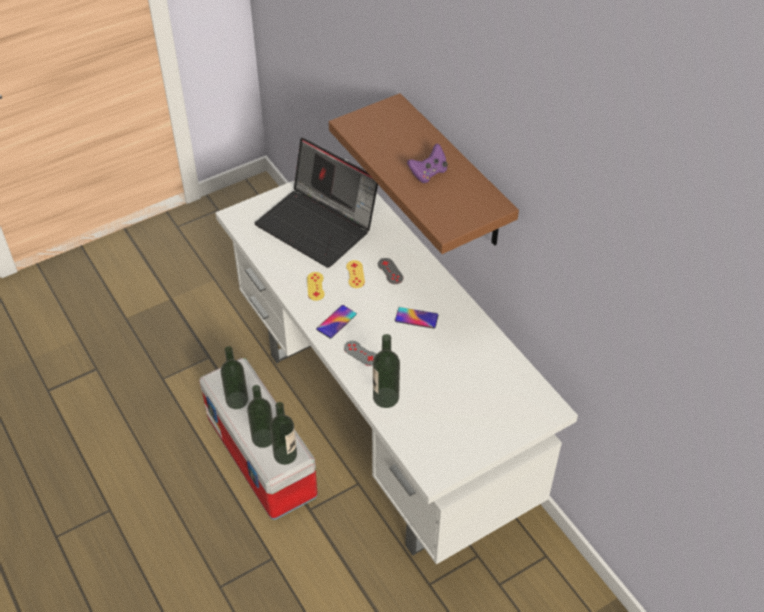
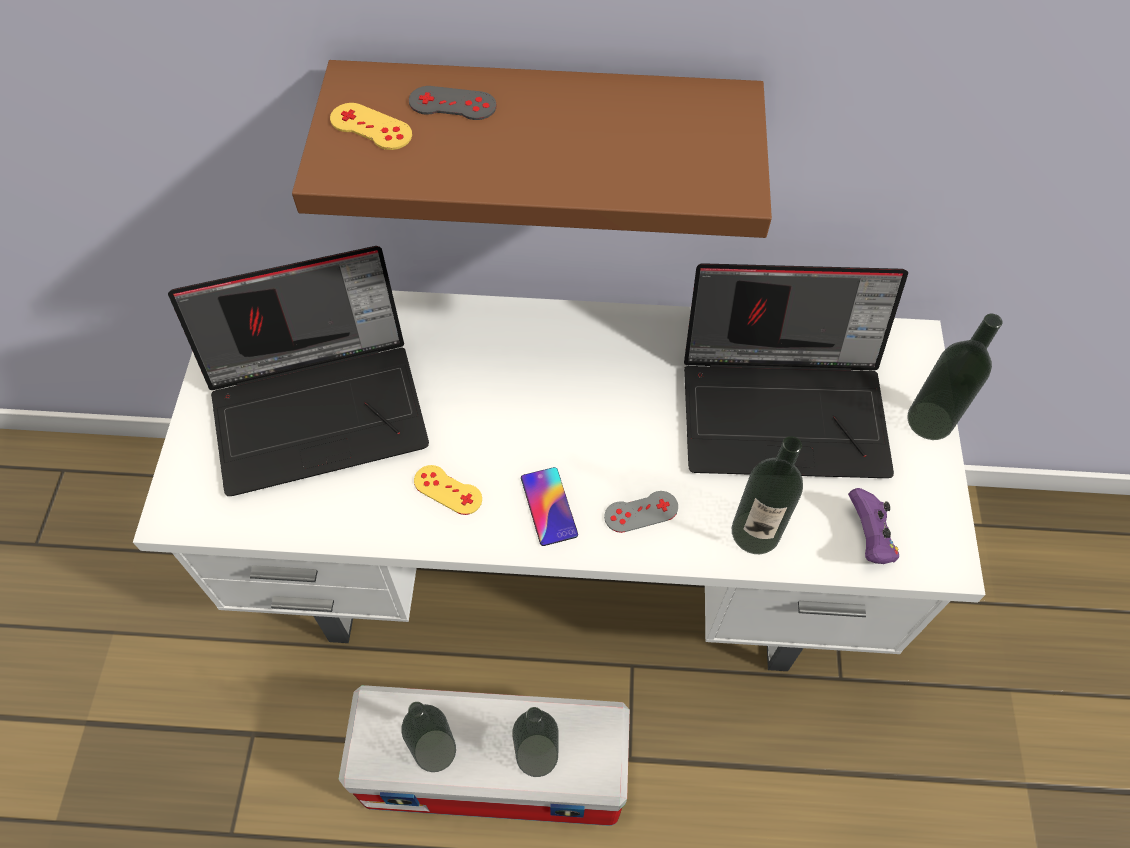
camera: 55 degrees left, 10 degrees up
bottle [270,402,297,465] -> bottle moved to [908,314,1002,440]
yellow game controller [346,260,365,288] -> yellow game controller moved to [330,103,412,150]
grey game controller [378,258,403,284] -> grey game controller moved to [409,86,496,120]
phone [395,307,439,329] -> none
purple game controller [407,144,448,183] -> purple game controller moved to [848,488,899,564]
none -> laptop [684,263,908,478]

